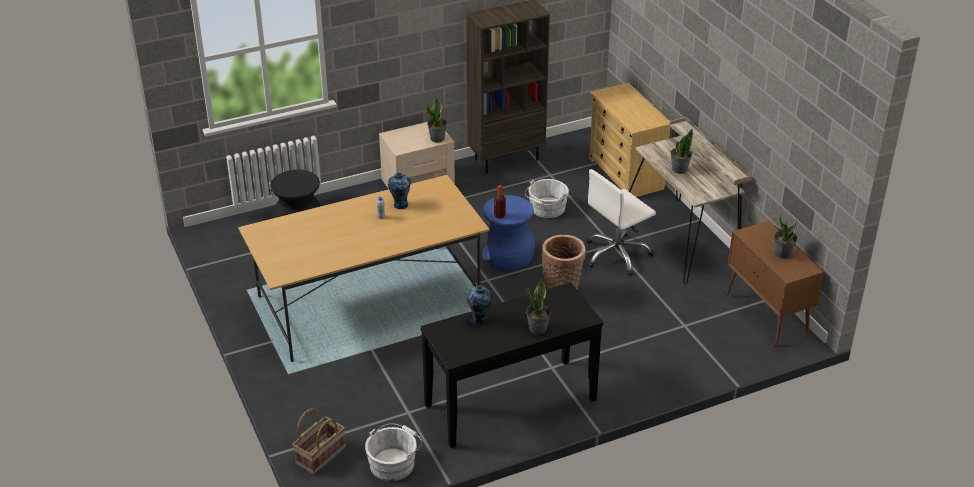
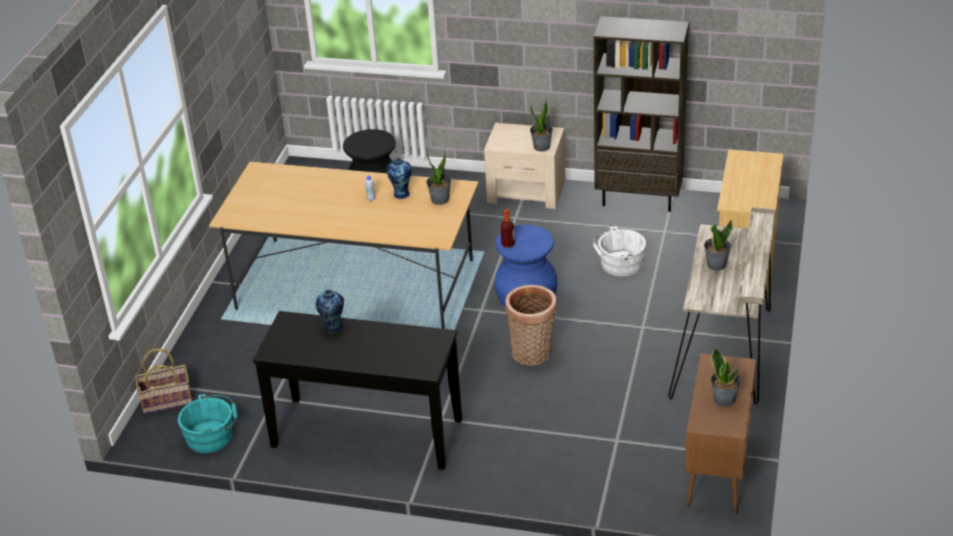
camera: 40 degrees right, 0 degrees up
white bucket [365,423,422,481] -> turquoise bucket [178,394,238,453]
potted plant [526,279,551,335] -> potted plant moved to [426,152,451,205]
white office chair [586,169,656,276] -> none

